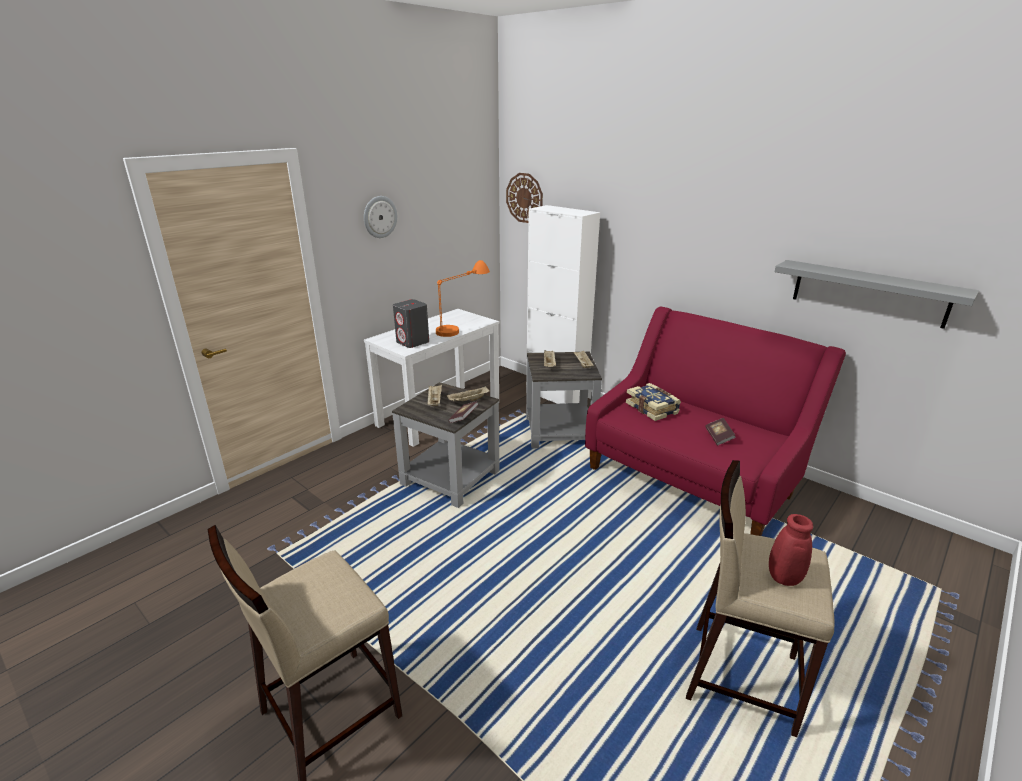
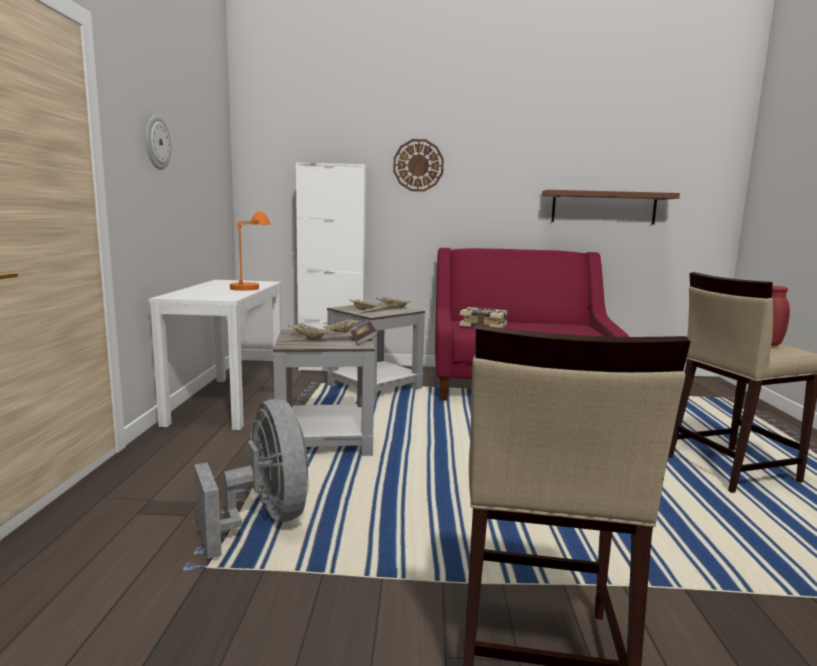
camera: 40 degrees left, 15 degrees down
grey speaker [393,299,429,348] -> none
wall clock [506,173,543,223] -> wall clock moved to [393,139,444,192]
book [705,418,736,446] -> none
grey shelf [775,260,979,329] -> brown shelf [542,190,680,225]
none -> grey fan [194,399,309,559]

